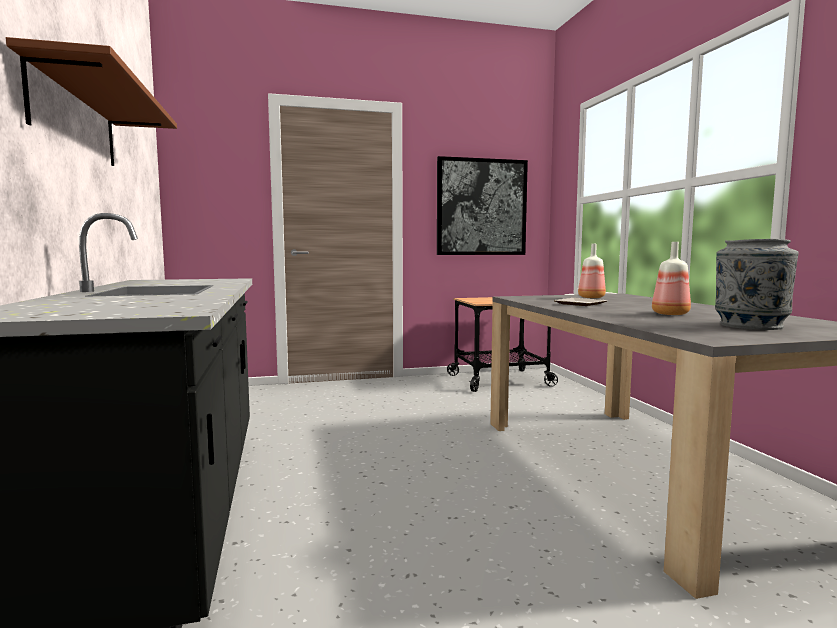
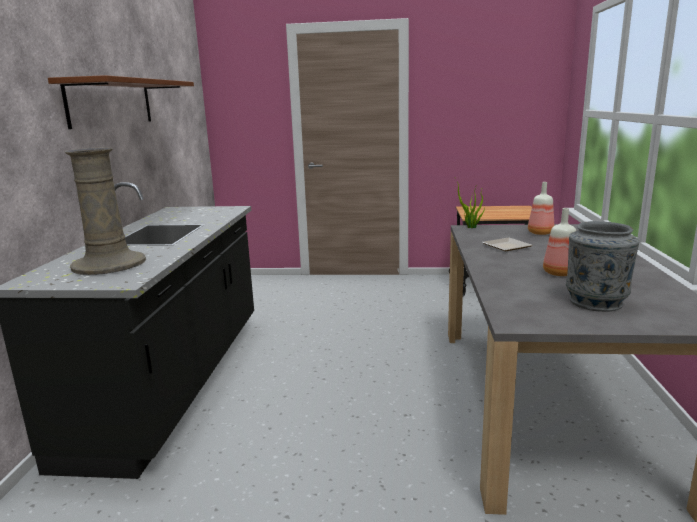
camera: 20 degrees right, 10 degrees up
picture [437,156,528,255] -> none
none -> beige vase [65,147,146,275]
none -> potted plant [455,178,485,228]

